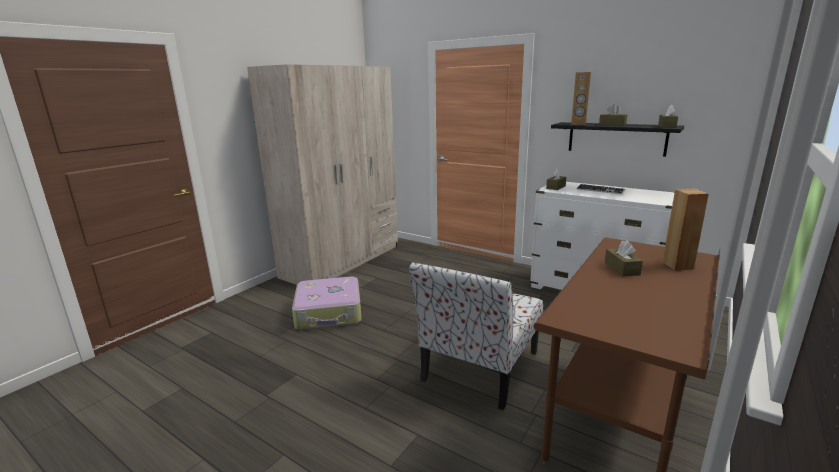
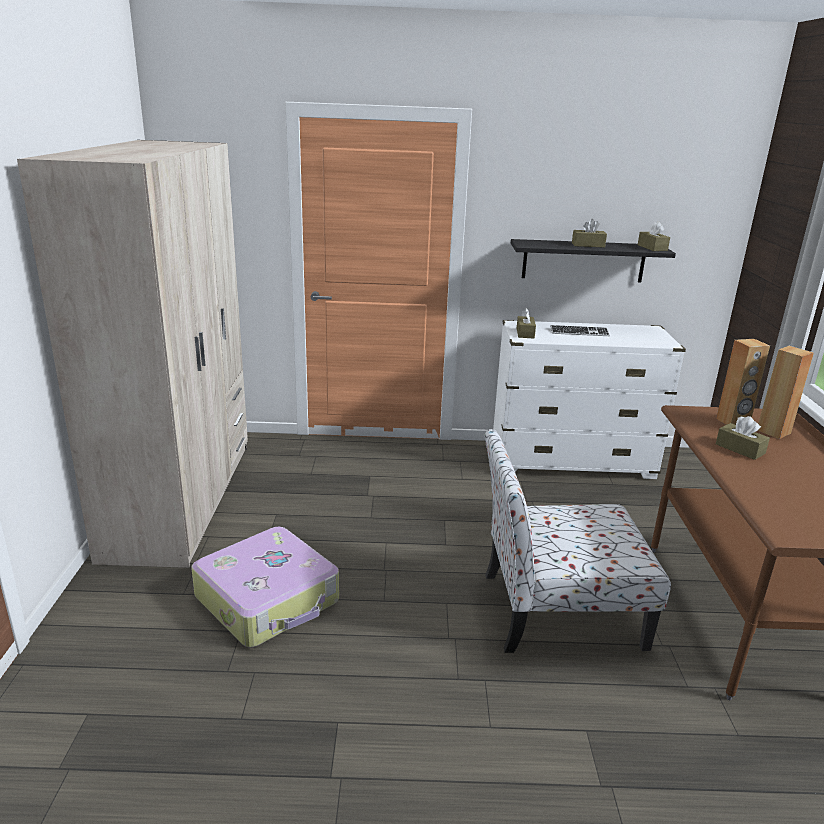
camera: 35 degrees left, 5 degrees up
chair [409,262,543,410] -> chair turned 90 degrees clockwise [485,429,671,653]
brown speaker [571,72,591,125] -> brown speaker moved to [716,339,770,425]

